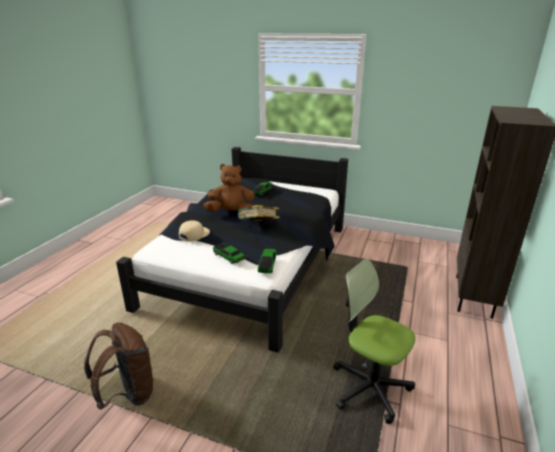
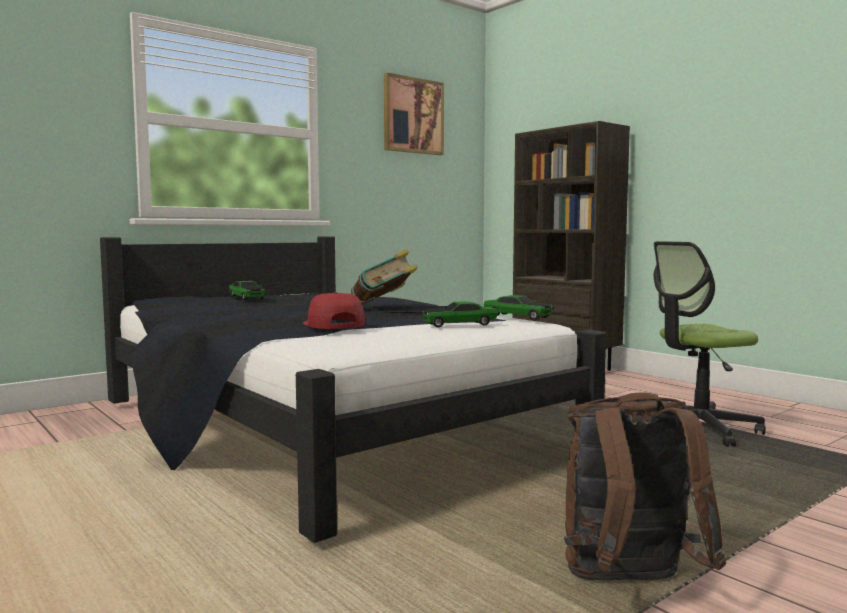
camera: 60 degrees left, 20 degrees down
beige cap [179,220,210,242] -> red cap [303,292,365,329]
brown plush toy [203,164,255,212] -> none
none -> picture [384,73,444,155]

